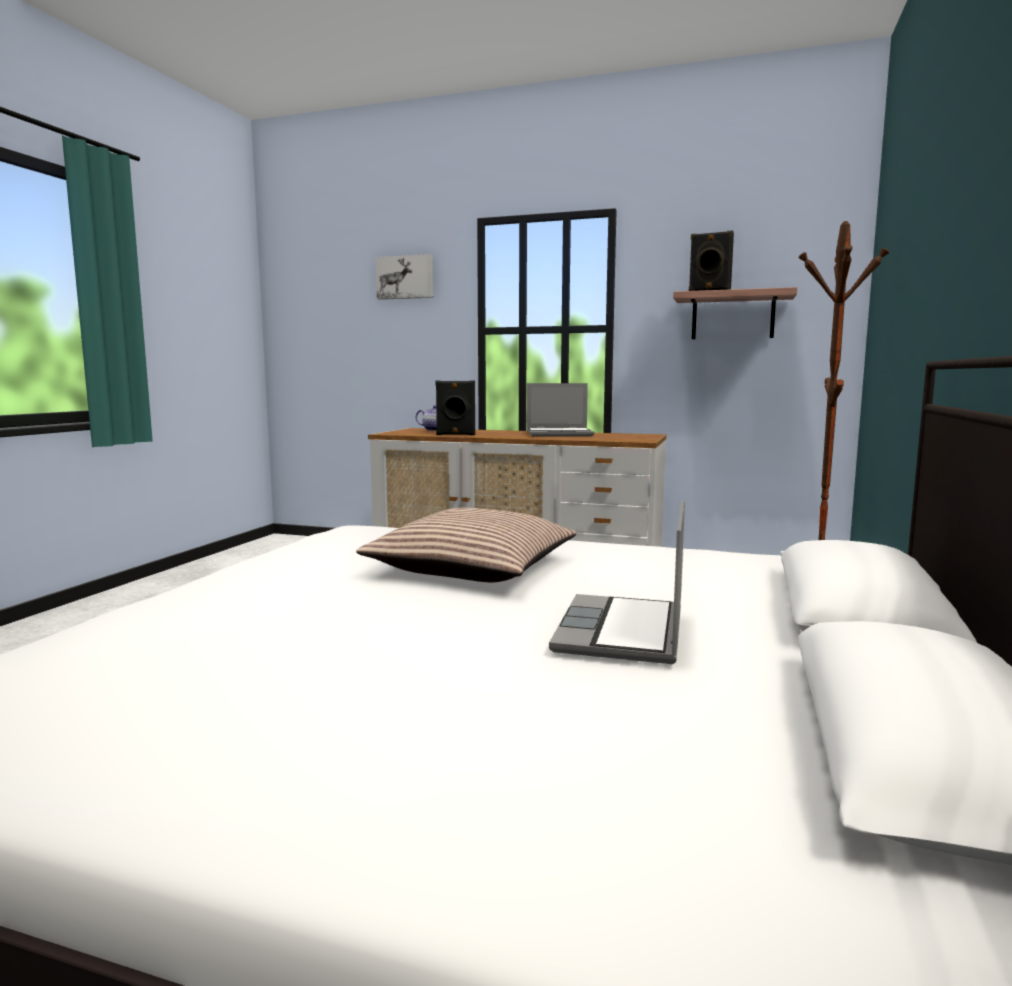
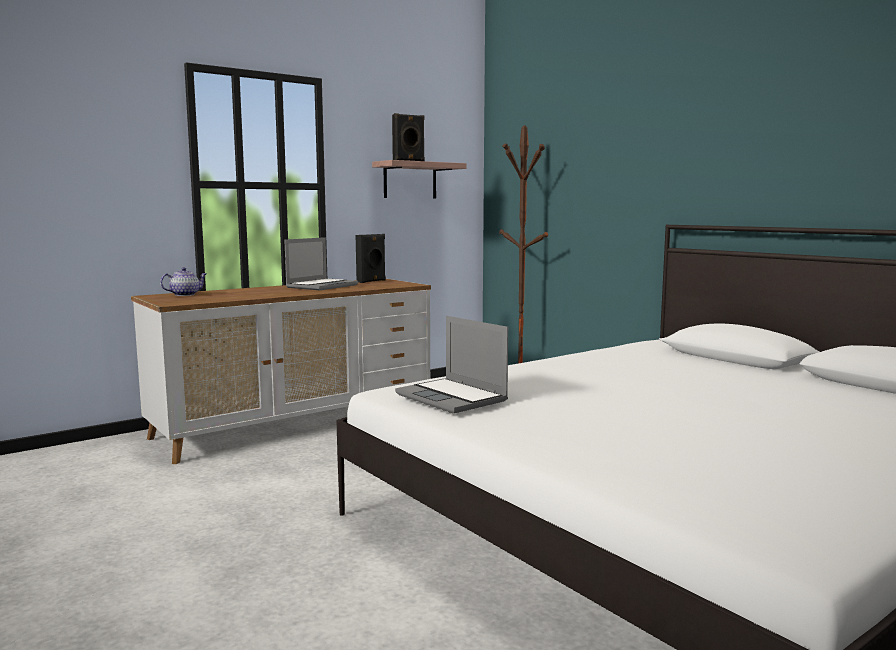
camera: 55 degrees left, 0 degrees up
pillow [356,508,576,582] -> none
picture [375,254,433,300] -> none
black speaker [435,380,475,435] -> black speaker moved to [356,234,386,283]
laptop [549,500,685,664] -> laptop moved to [395,316,508,414]

